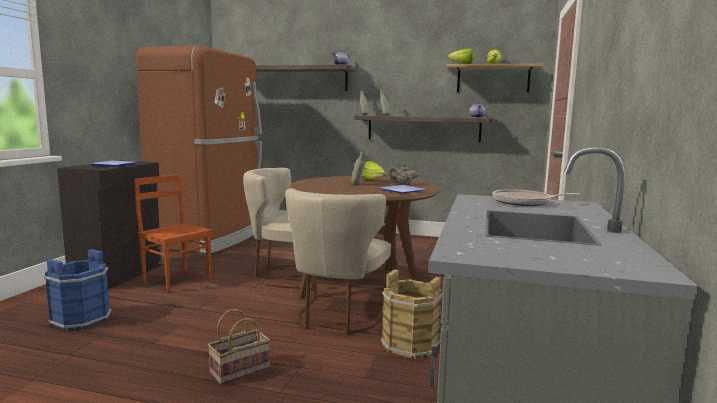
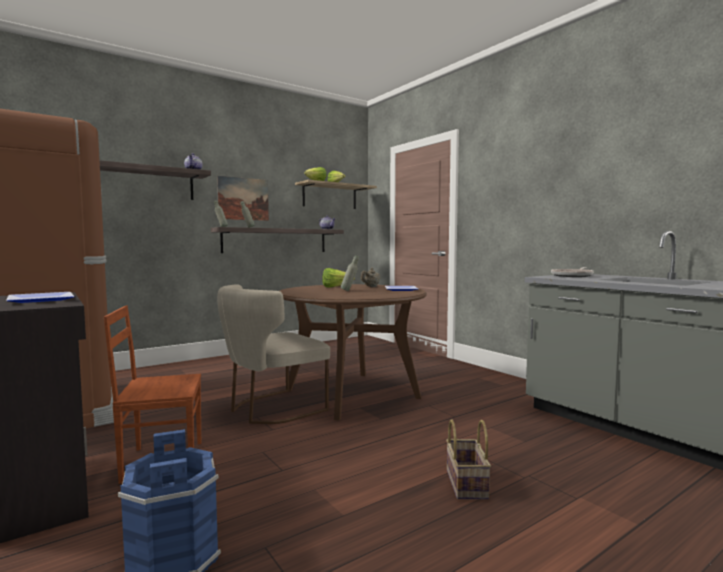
camera: 50 degrees left, 5 degrees down
beige chair [285,188,391,335] -> none
brown bucket [381,269,443,359] -> none
none -> picture [217,176,269,221]

